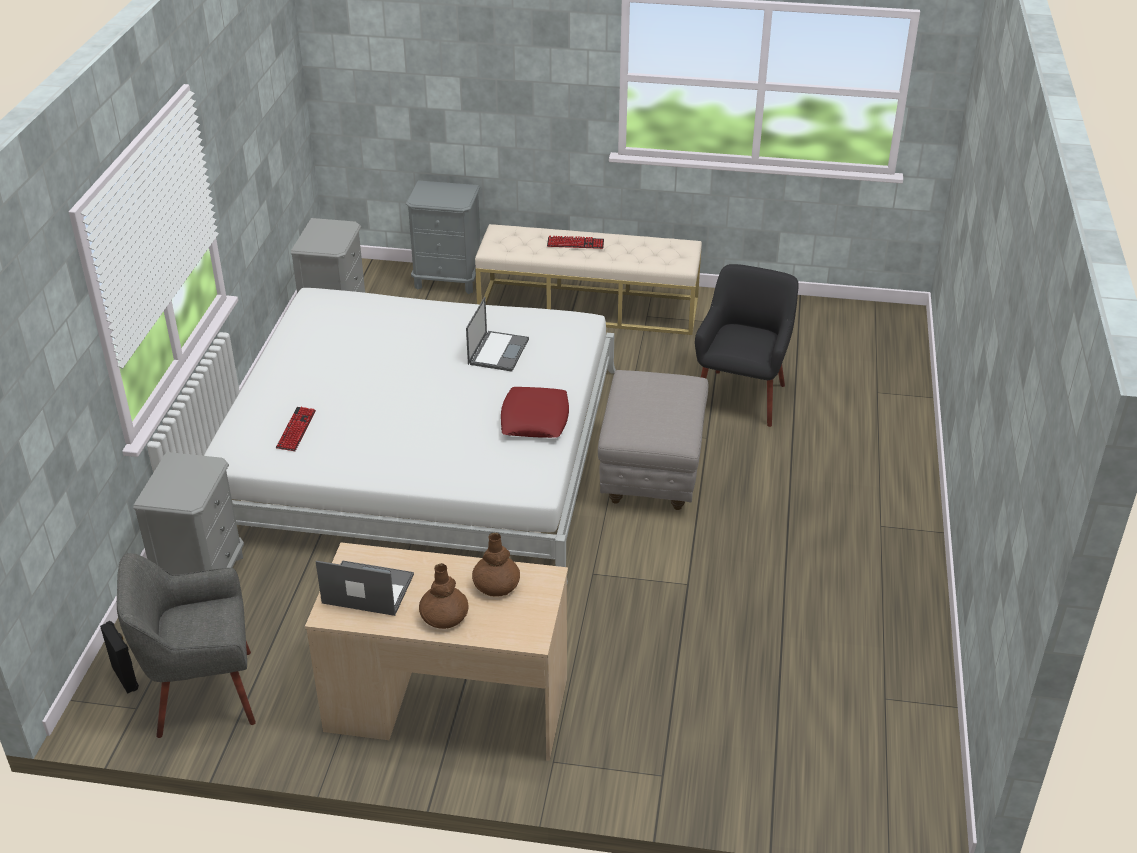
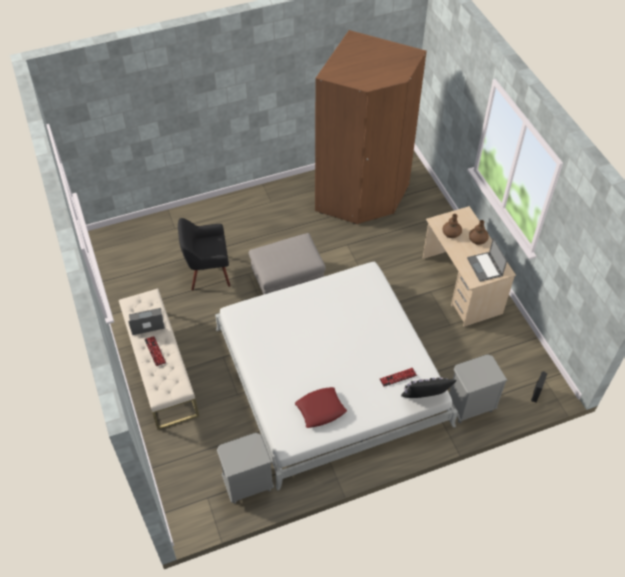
camera: 120 degrees left, 15 degrees up
grey armchair [117,553,256,738] -> none
grey nightstand [406,180,481,294] -> none
laptop [466,297,529,372] -> laptop moved to [128,308,165,335]
red pillow [501,387,569,438] -> red pillow moved to [295,387,347,428]
none -> brown wardrobe [315,30,427,224]
none -> black pillow [401,377,457,398]

